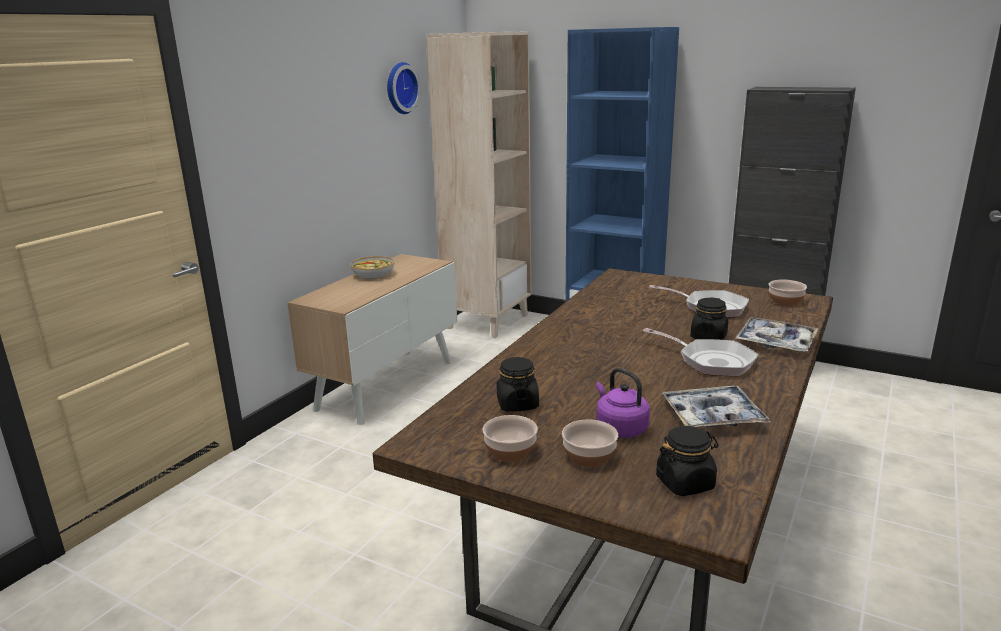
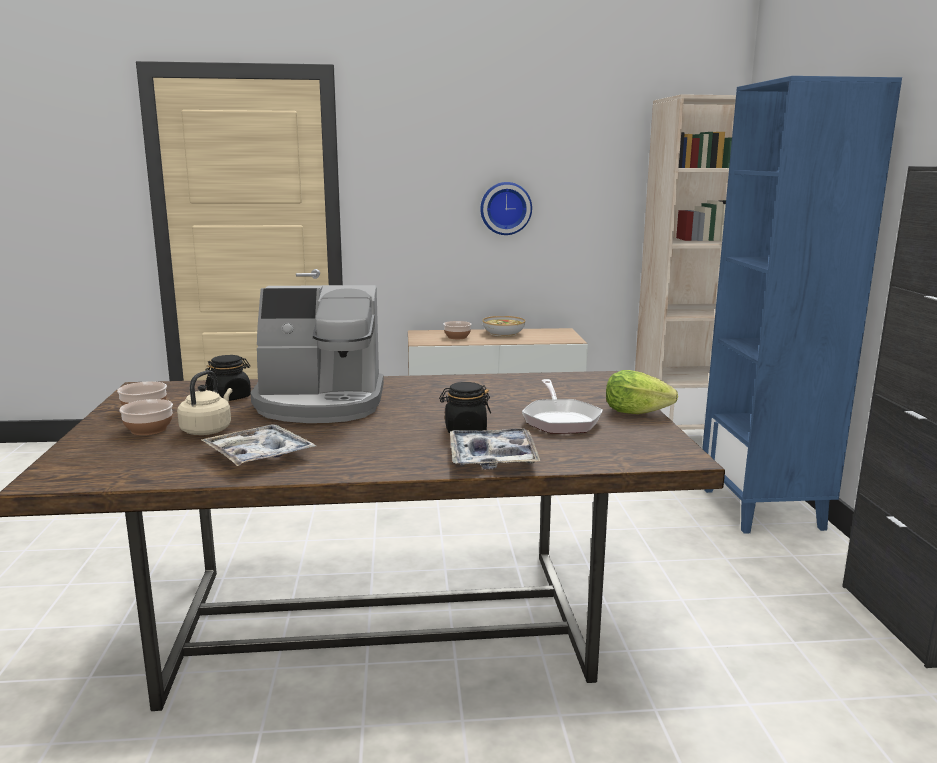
camera: 55 degrees right, 5 degrees down
wall clock [387,62,421,114] -> wall clock moved to [480,182,532,235]
purple kettle [596,368,650,438] -> beige kettle [177,370,232,435]
frying pan [643,328,759,376] -> none
black jar [656,426,718,496] -> none
bowl [769,280,807,306] -> bowl moved to [444,321,471,339]
none -> coffee machine [250,285,384,423]
none -> lettuce [606,370,678,414]

